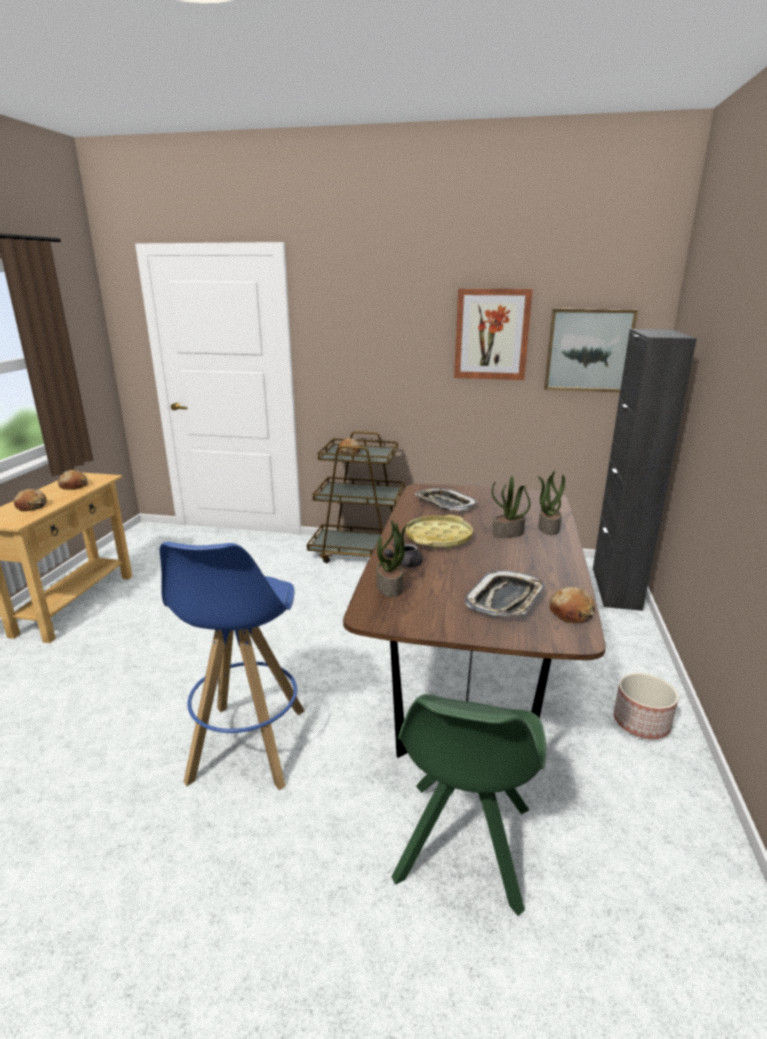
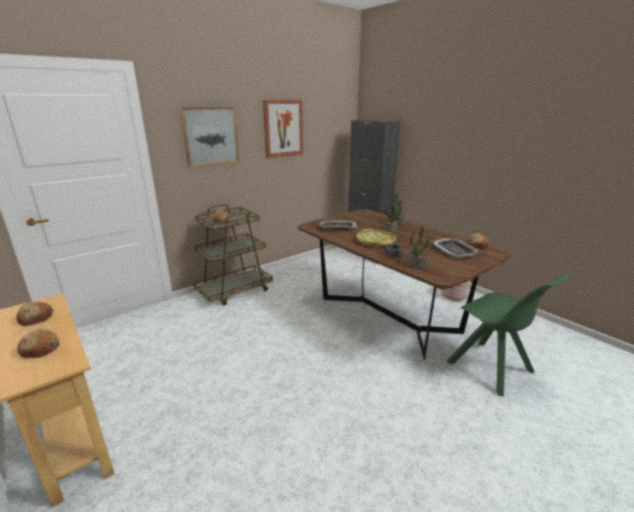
camera: 50 degrees left, 0 degrees up
blue stool [160,542,304,790] -> none
picture [544,308,638,392] -> picture moved to [180,107,239,167]

